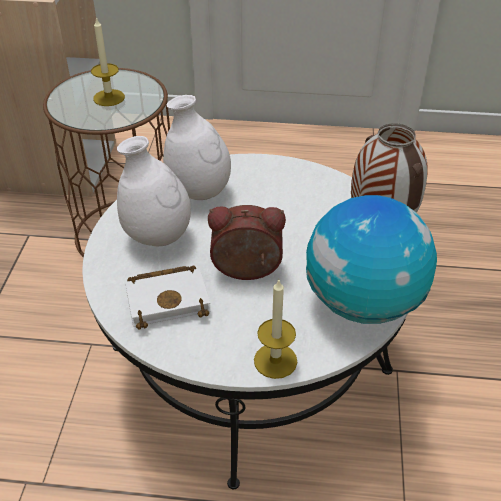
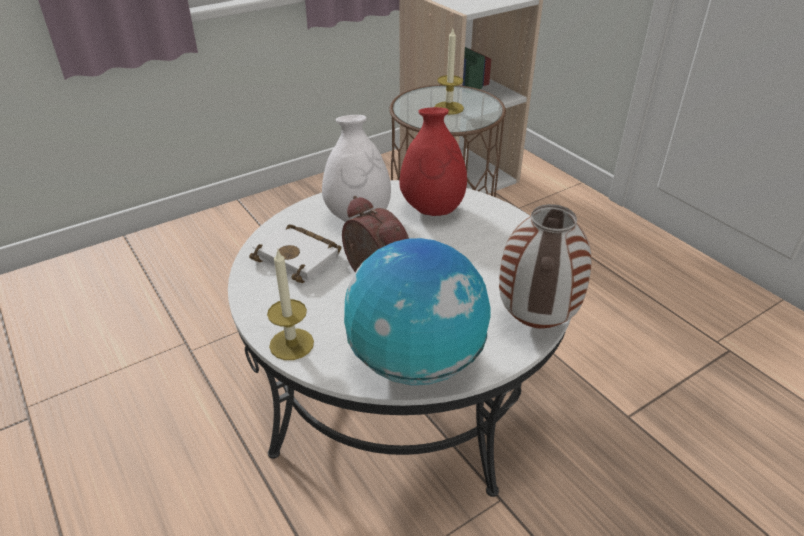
camera: 50 degrees right, 5 degrees down
white vase [163,95,231,200] -> red vase [399,107,467,216]

